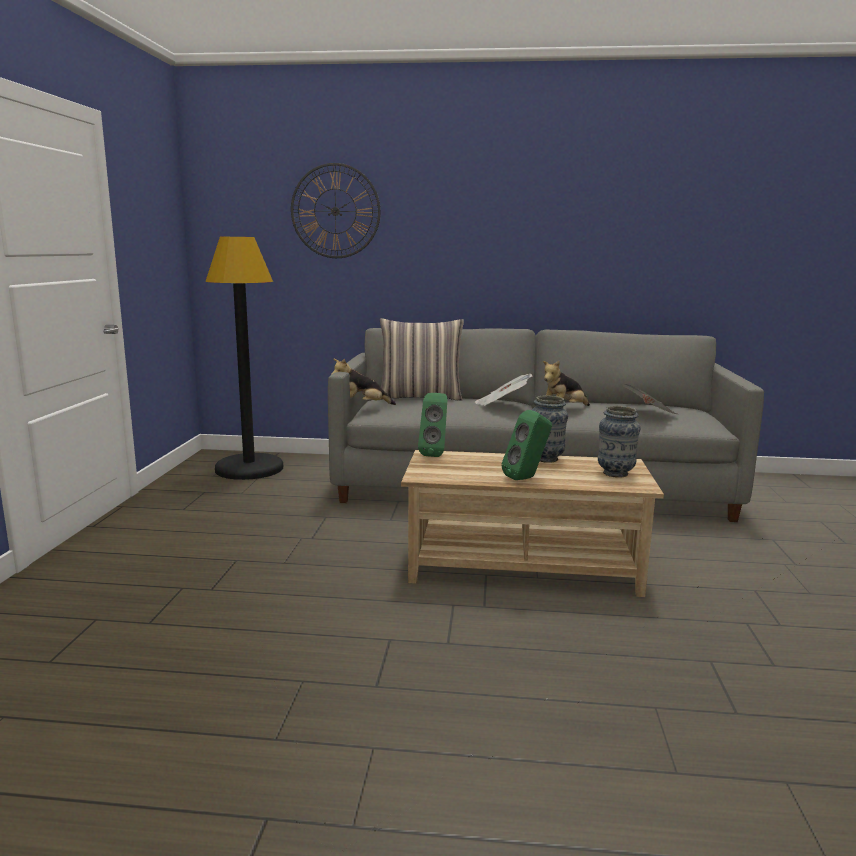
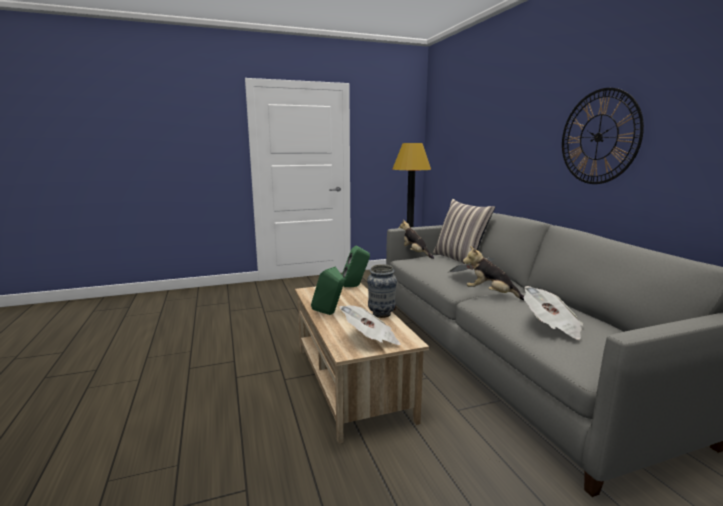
camera: 65 degrees right, 0 degrees up
wall clock [291,163,381,258] -> wall clock moved to [562,88,644,184]
vase [598,406,640,477] -> newspaper [339,305,401,345]

